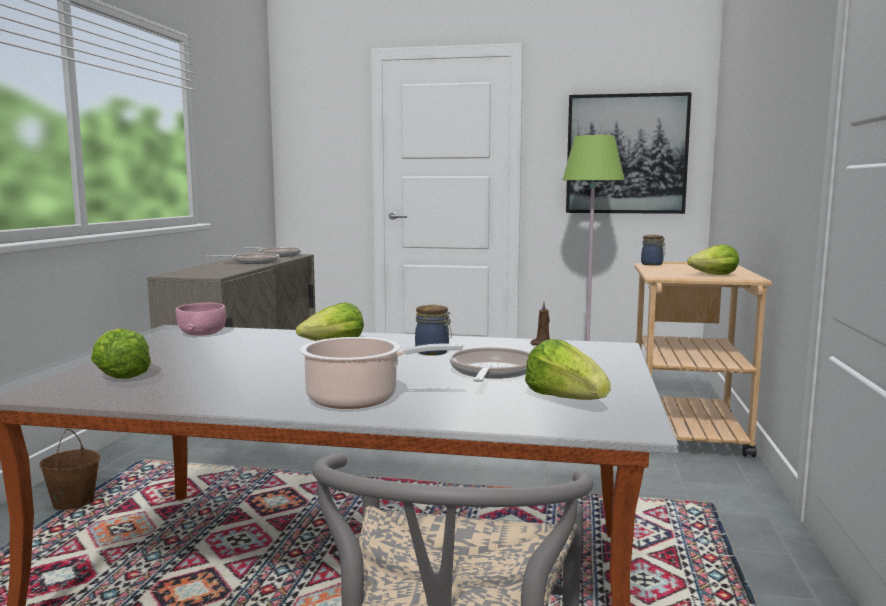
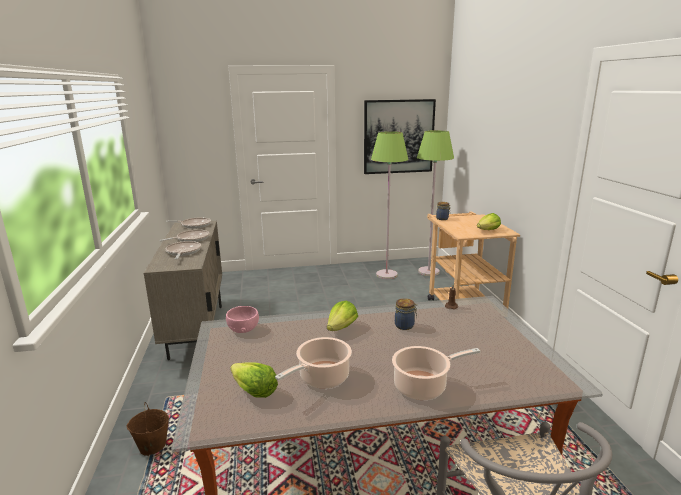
camera: 20 degrees left, 10 degrees up
frying pan [450,347,530,382] -> frying pan moved to [166,241,201,259]
lettuce [525,339,611,400] -> none
none -> cooking pot [275,337,352,389]
none -> green floor lamp [417,130,454,276]

